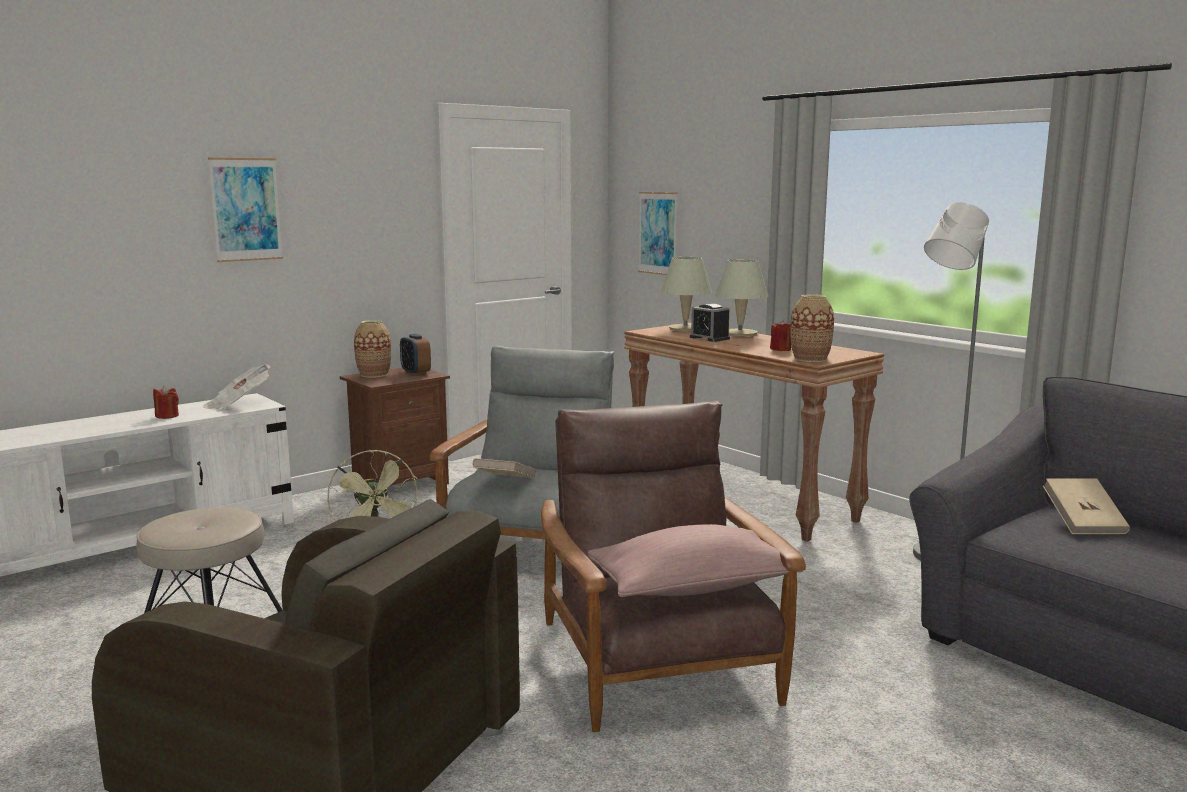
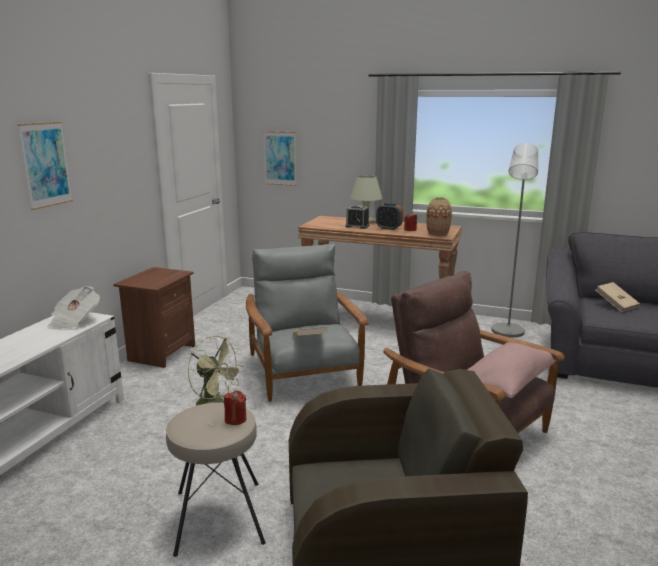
camera: 30 degrees left, 5 degrees up
red candle [153,386,179,419] -> red candle moved to [223,390,246,425]
vase [354,320,391,378] -> none
alarm clock [400,334,431,375] -> alarm clock moved to [376,203,403,230]
beige table lamp [661,257,712,332] -> none

